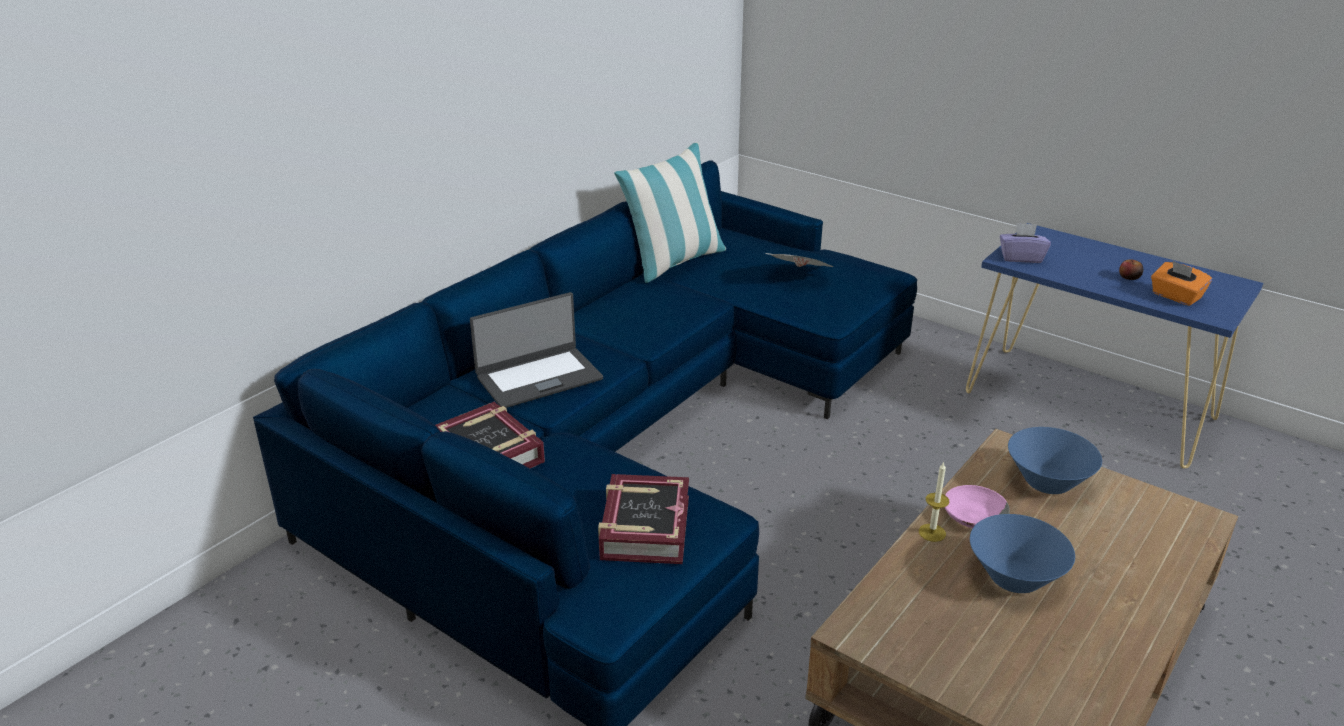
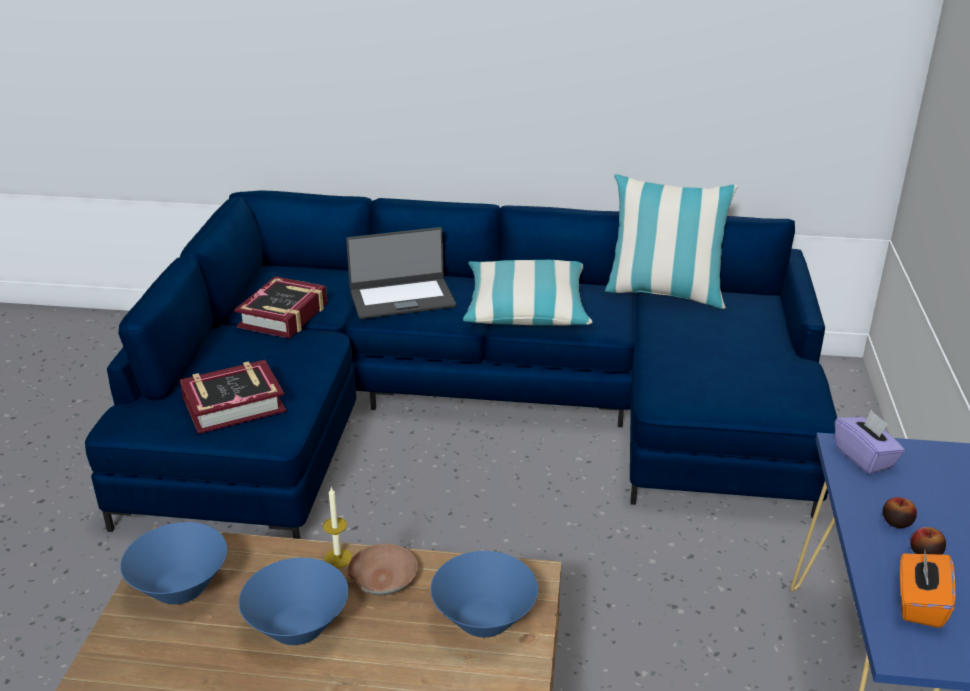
camera: 60 degrees right, 0 degrees up
laptop [470,292,603,408] -> laptop turned 45 degrees counterclockwise [346,227,456,319]
newspaper [765,253,833,267] -> none
pink bowl [945,485,1010,528] -> brown bowl [347,544,418,595]
none -> blue bowl [120,522,227,604]
none -> pillow [463,260,593,326]
none -> apple [883,497,917,528]

